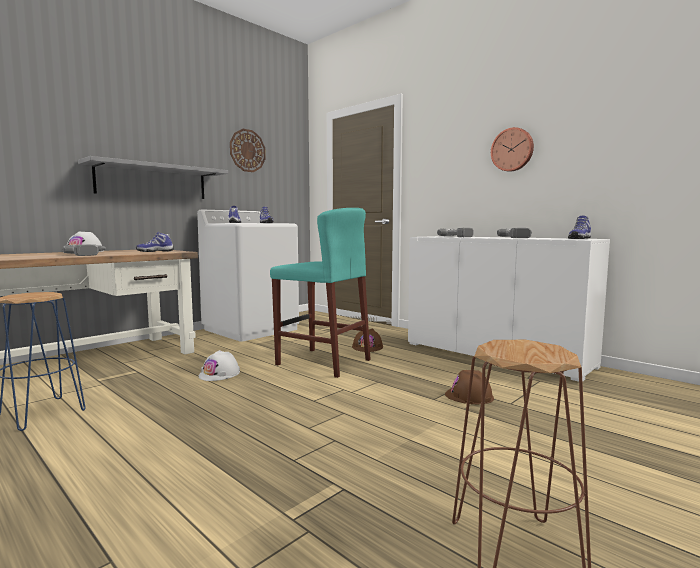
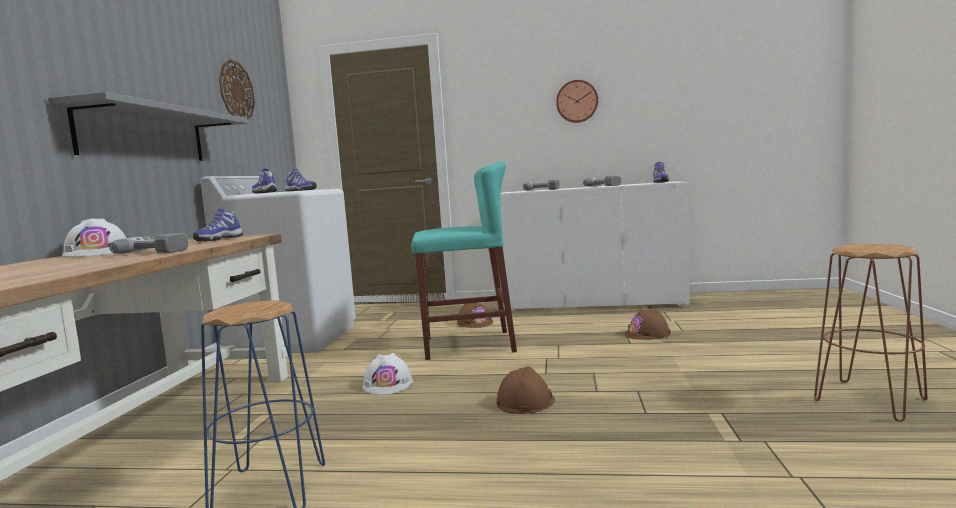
camera: 35 degrees left, 0 degrees up
none -> brown hard hat [497,366,555,414]

